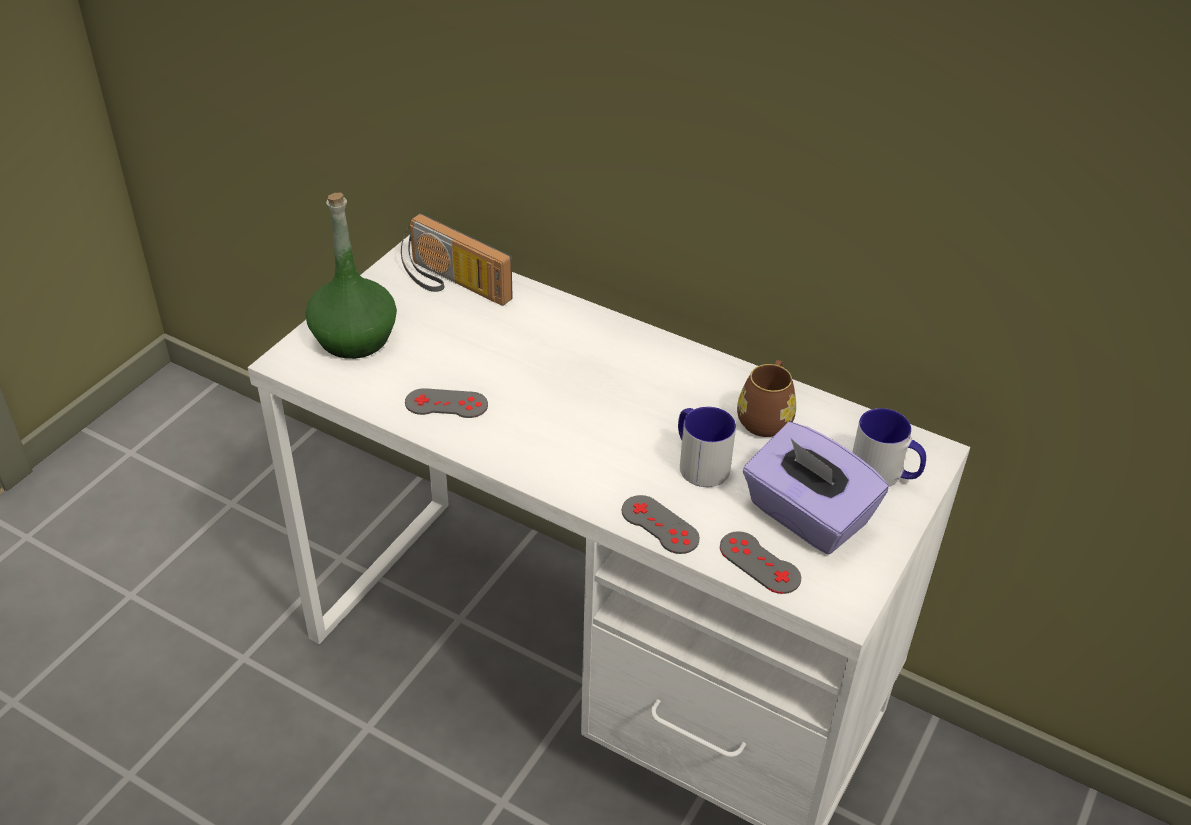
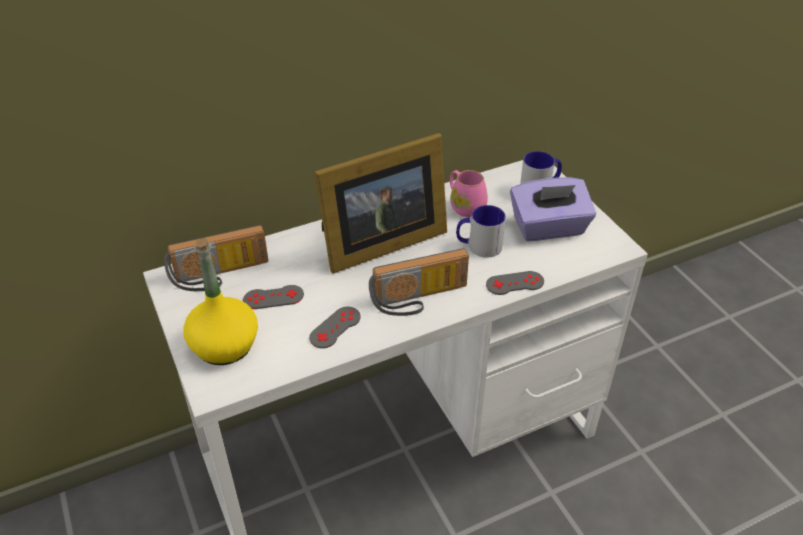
camera: 55 degrees left, 0 degrees up
green bottle [305,193,397,359] -> yellow bottle [183,238,258,365]
grey game controller [720,531,801,594] -> grey game controller moved to [243,285,304,309]
brown mug [737,360,796,437] -> pink mug [450,170,488,217]
none -> picture frame [315,133,447,274]
none -> radio [369,248,469,316]

